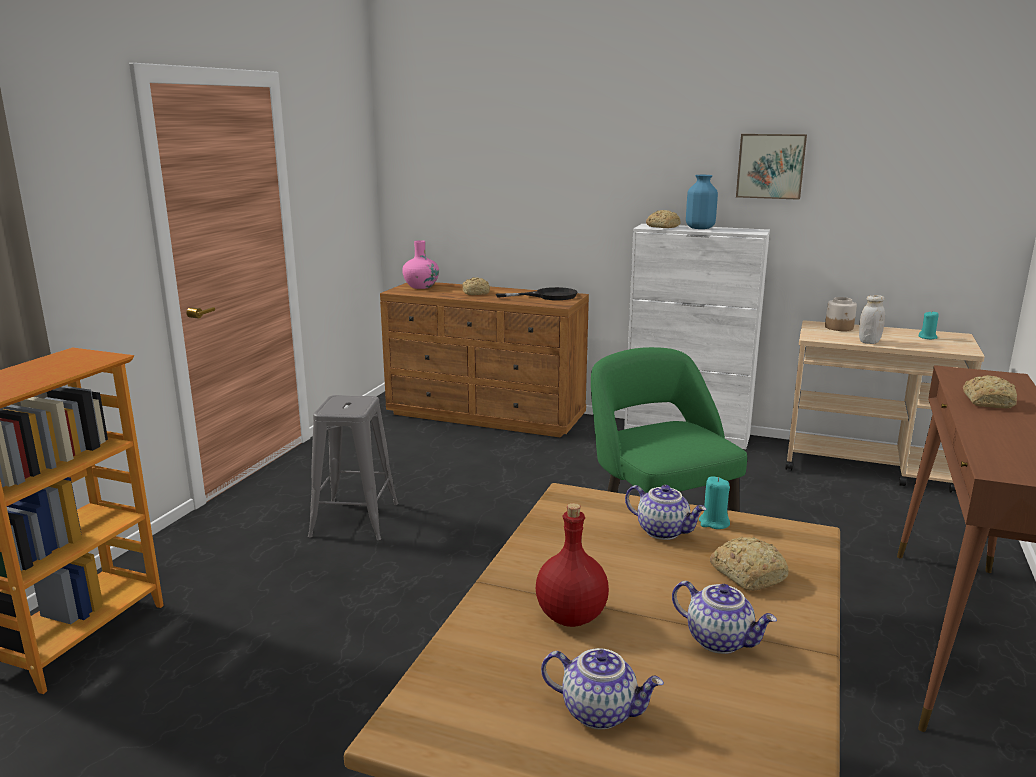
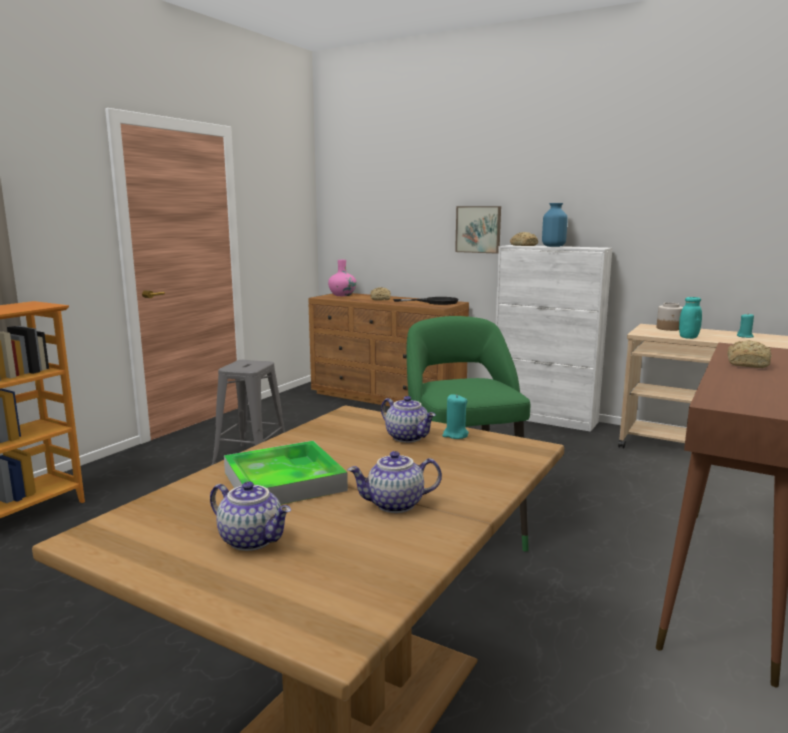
camera: 10 degrees right, 5 degrees down
red bottle [536,503,609,627] -> tray [224,441,348,505]
teapot [672,581,777,654] -> teapot turned 120 degrees clockwise [347,451,442,513]
bread [710,537,789,591] -> none
picture [736,134,807,200] -> picture moved to [455,206,501,254]
white jar [859,295,885,344] -> turquoise jar [679,297,702,339]

